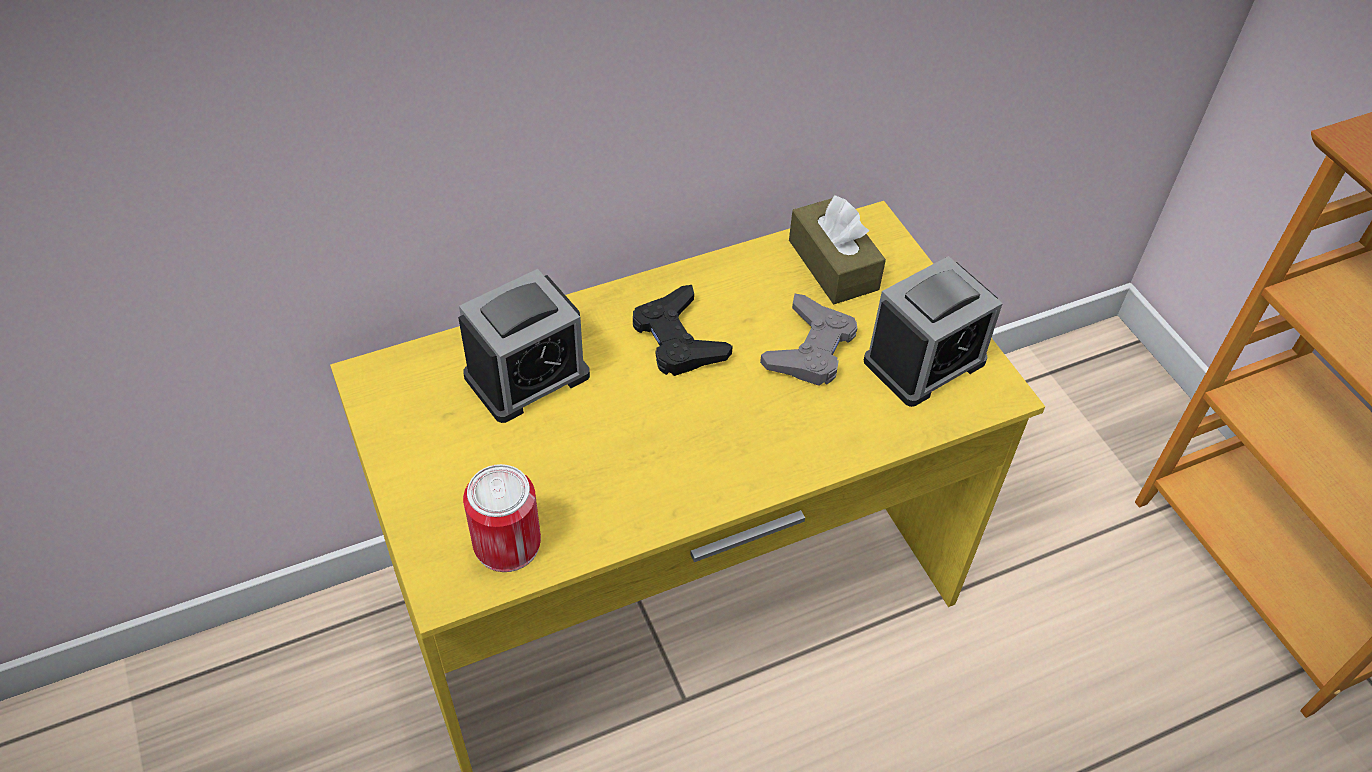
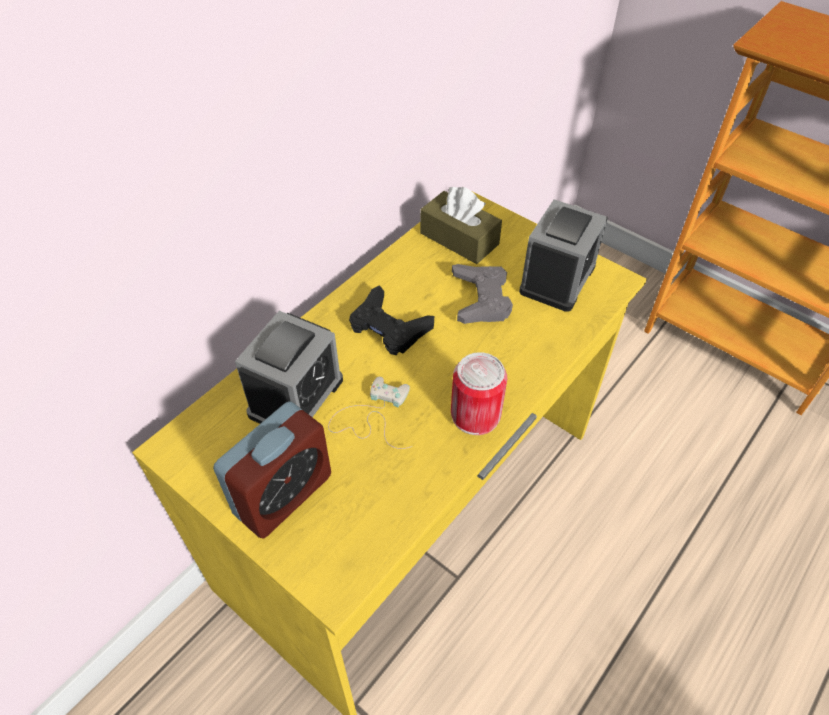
camera: 25 degrees left, 0 degrees up
can [463,464,541,572] -> can moved to [451,352,507,435]
none -> alarm clock [213,401,331,538]
none -> white game controller [328,377,412,449]

